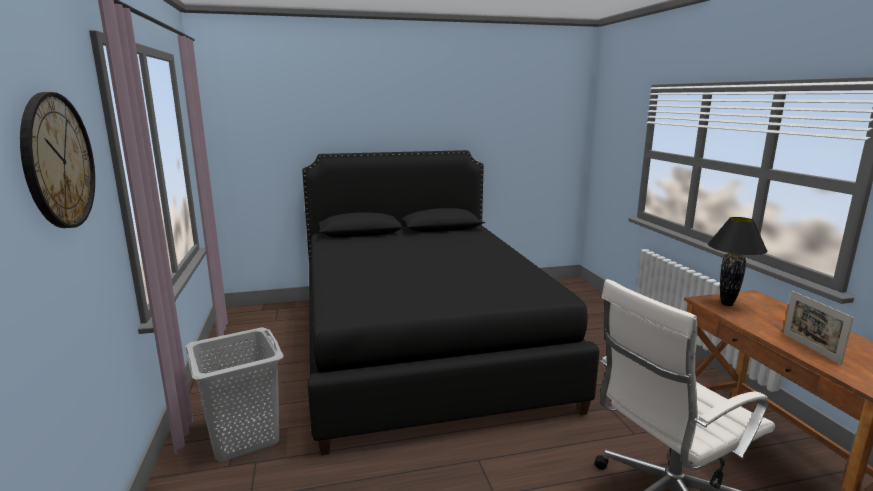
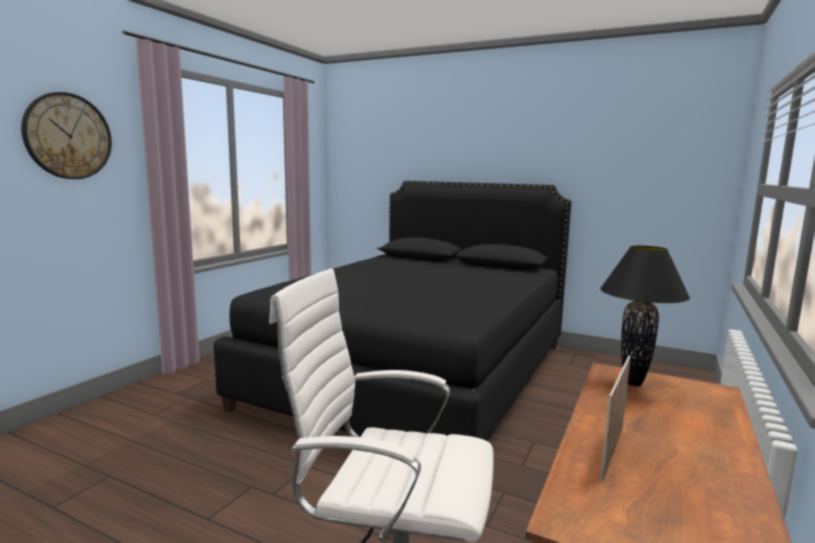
camera: 40 degrees right, 5 degrees down
grey laundry basket [185,327,284,461] -> none

